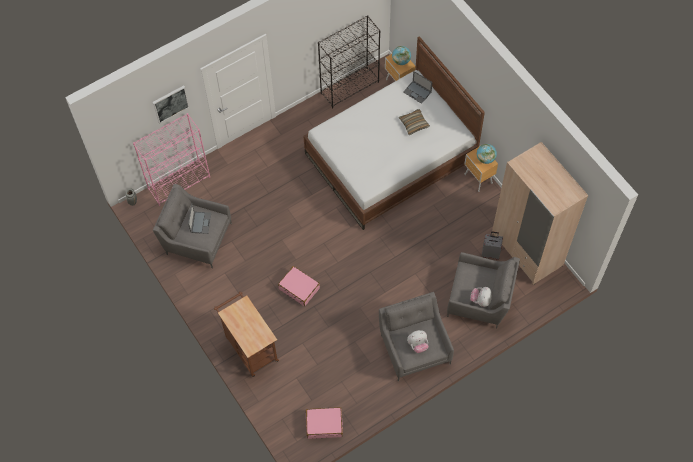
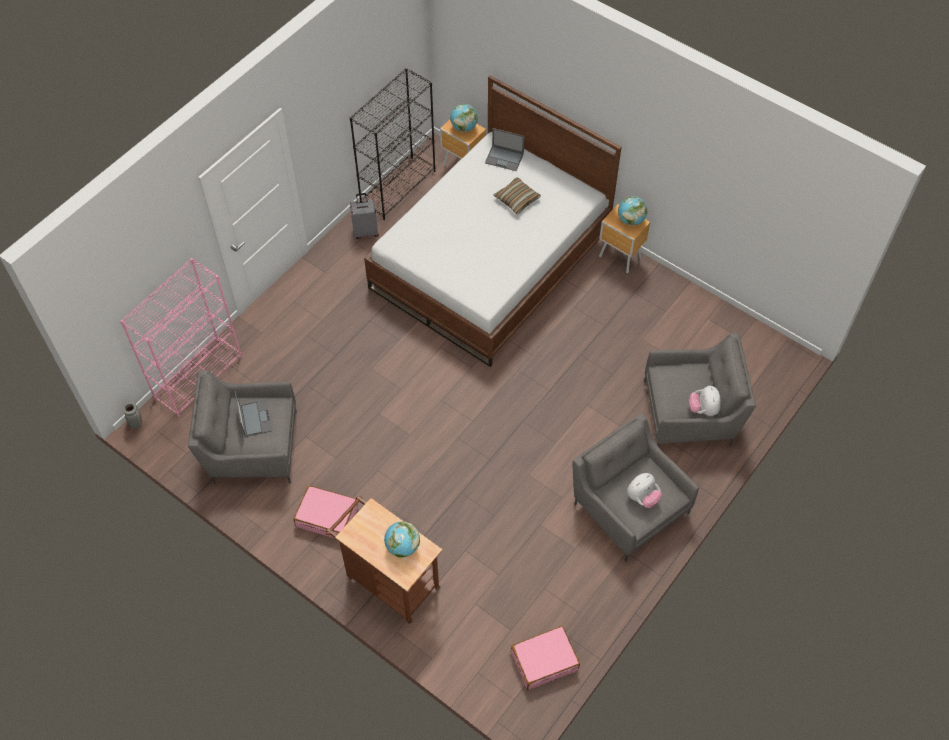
camera: 20 degrees left, 5 degrees down
picture [152,86,190,124] -> none
pink suitcase [278,266,320,306] -> pink suitcase moved to [293,485,358,539]
grey suitcase [482,231,503,260] -> grey suitcase moved to [350,193,379,239]
beige wardrobe [492,142,588,285] -> none
none -> globe [384,521,420,558]

